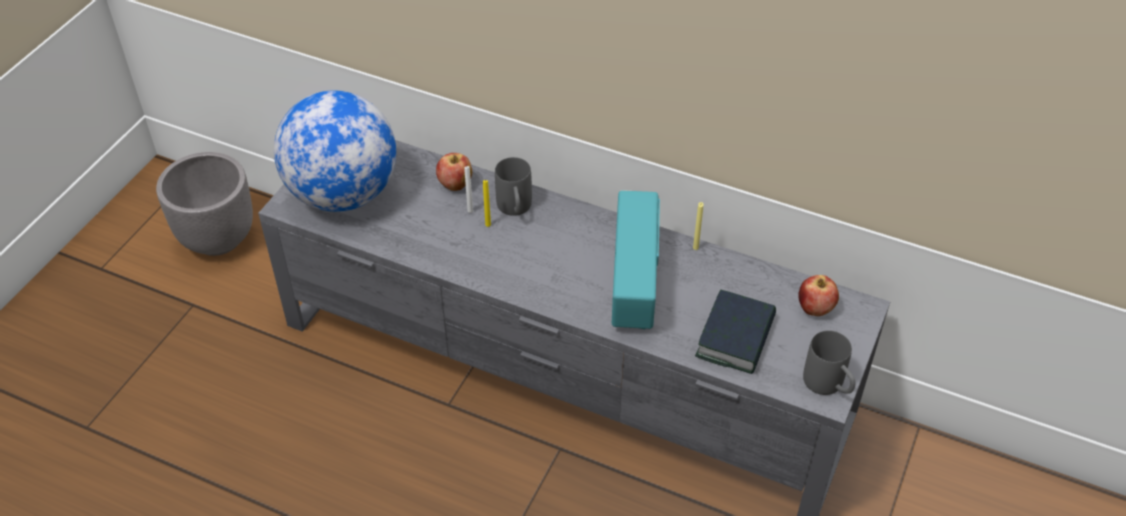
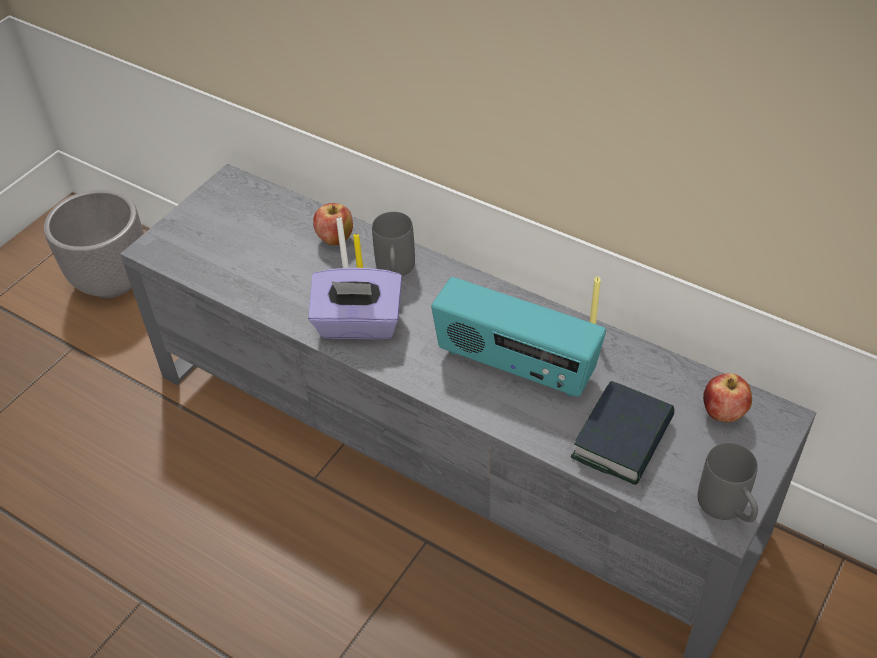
camera: 10 degrees right, 0 degrees up
globe [274,90,396,212] -> none
radio [612,190,660,329] -> radio turned 105 degrees clockwise [431,277,606,397]
none -> purple tissue box [308,268,402,340]

